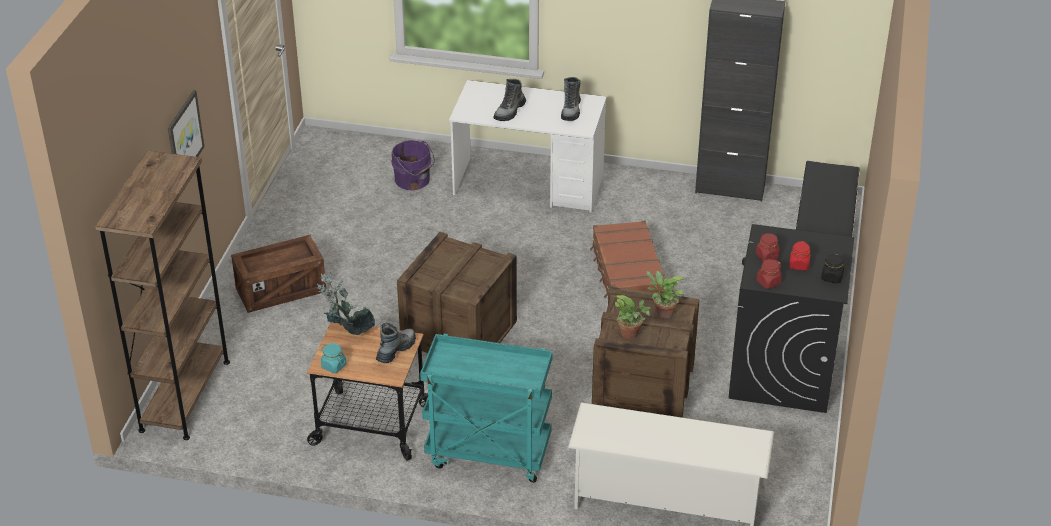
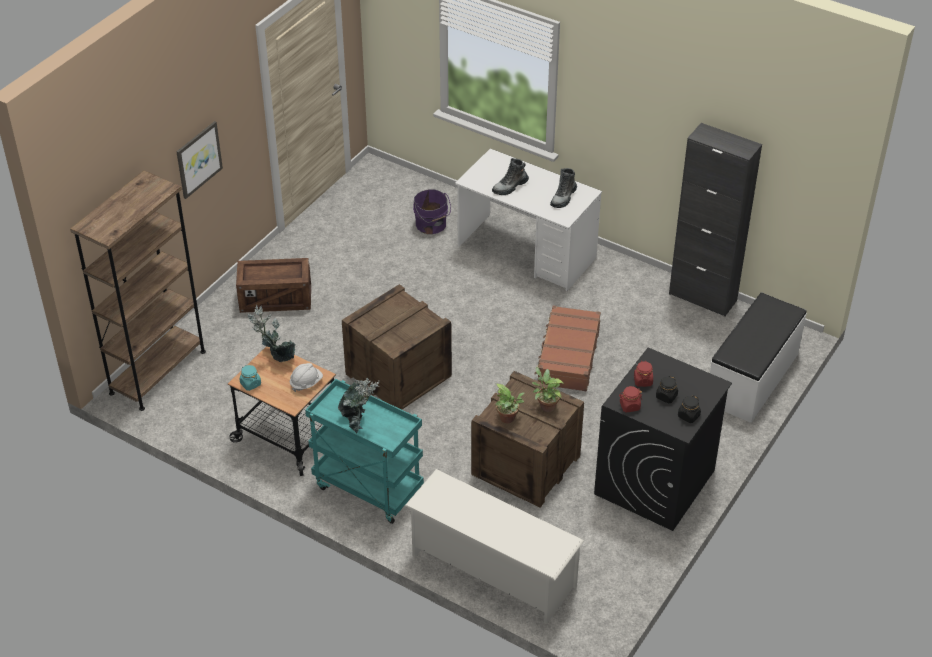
camera: 20 degrees right, 5 degrees up
boot [376,322,416,363] -> white hard hat [290,363,323,392]
red jar [789,241,811,270] -> black jar [656,376,678,403]
none -> potted plant [338,378,379,434]

